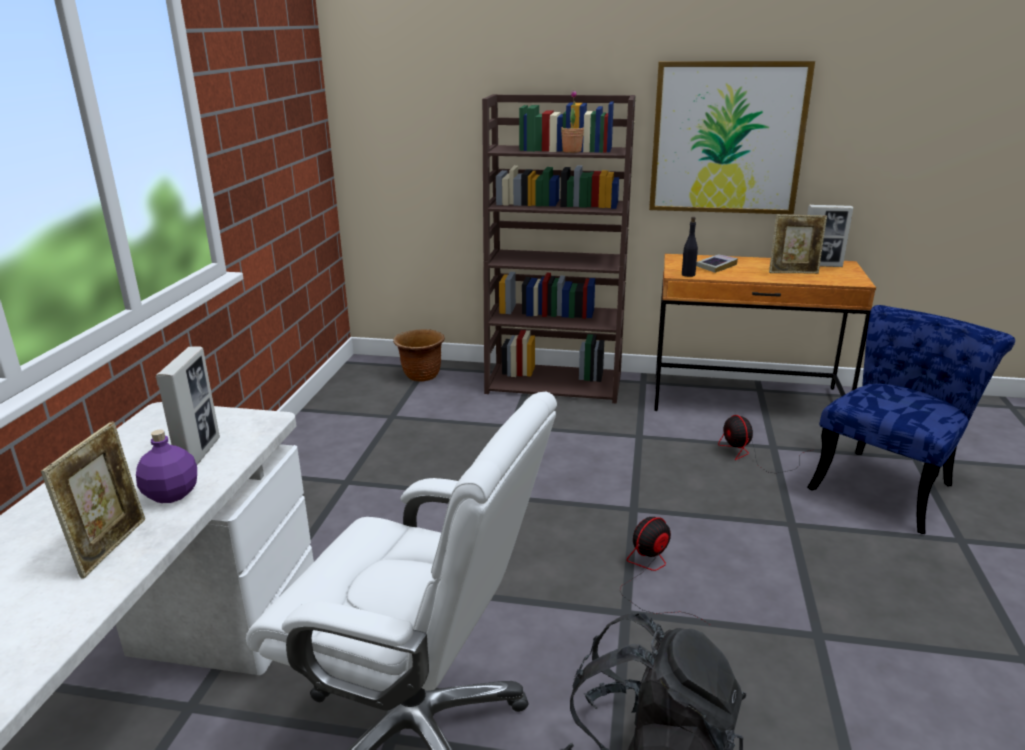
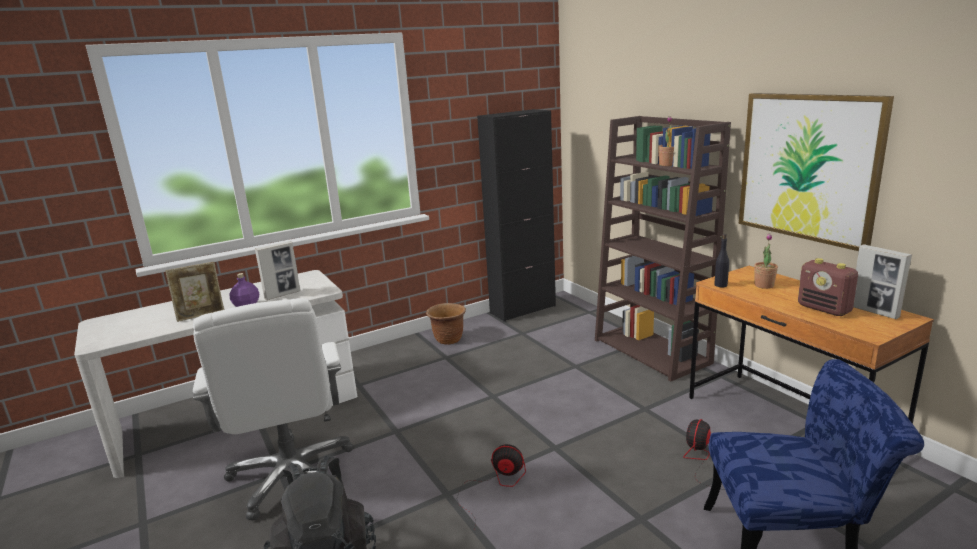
camera: 50 degrees right, 5 degrees down
brown planter [393,329,445,382] -> brown planter moved to [426,303,466,345]
book [696,254,738,273] -> potted plant [754,234,778,289]
picture frame [769,214,827,274] -> radio [798,258,858,316]
none -> black cabinet [477,109,556,322]

